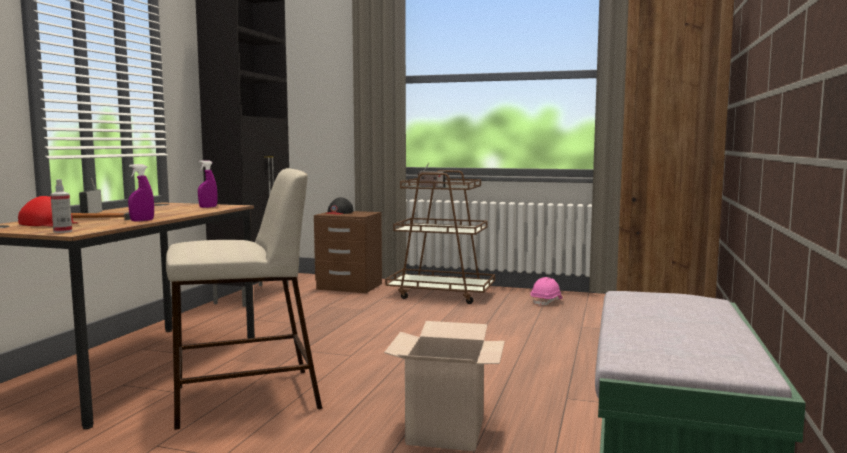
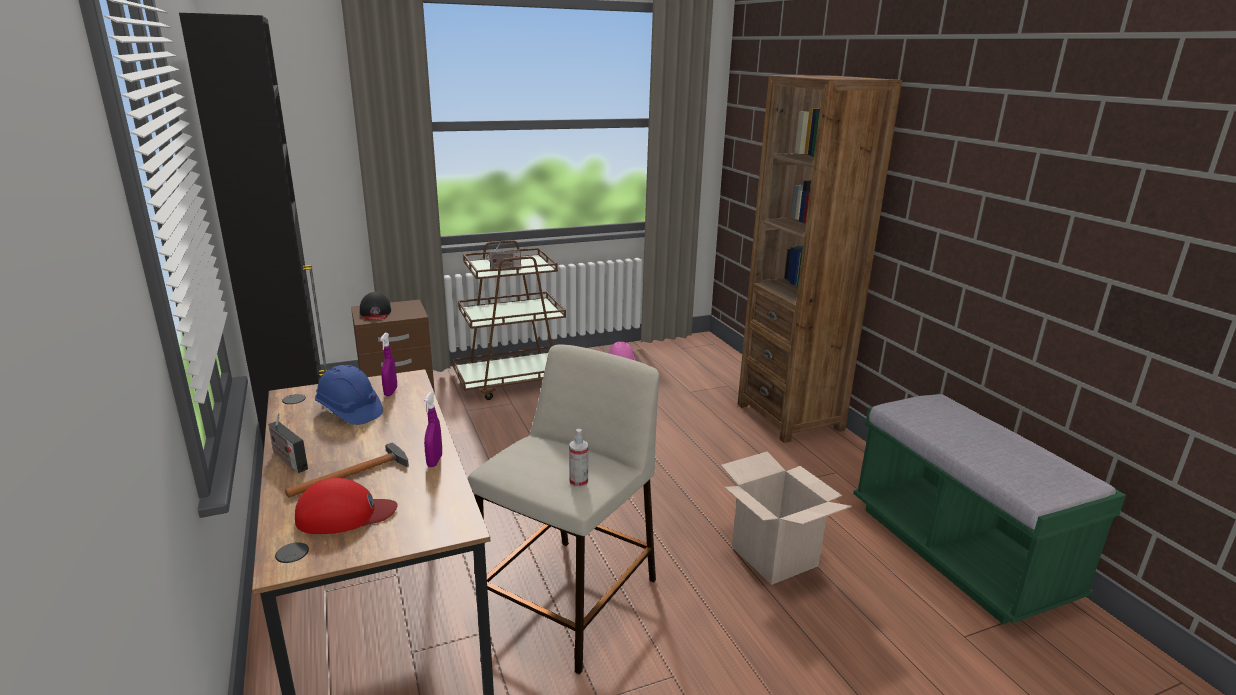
camera: 40 degrees left, 15 degrees up
spray bottle [50,179,72,233] -> spray bottle moved to [569,429,589,488]
none -> blue hard hat [315,365,383,425]

